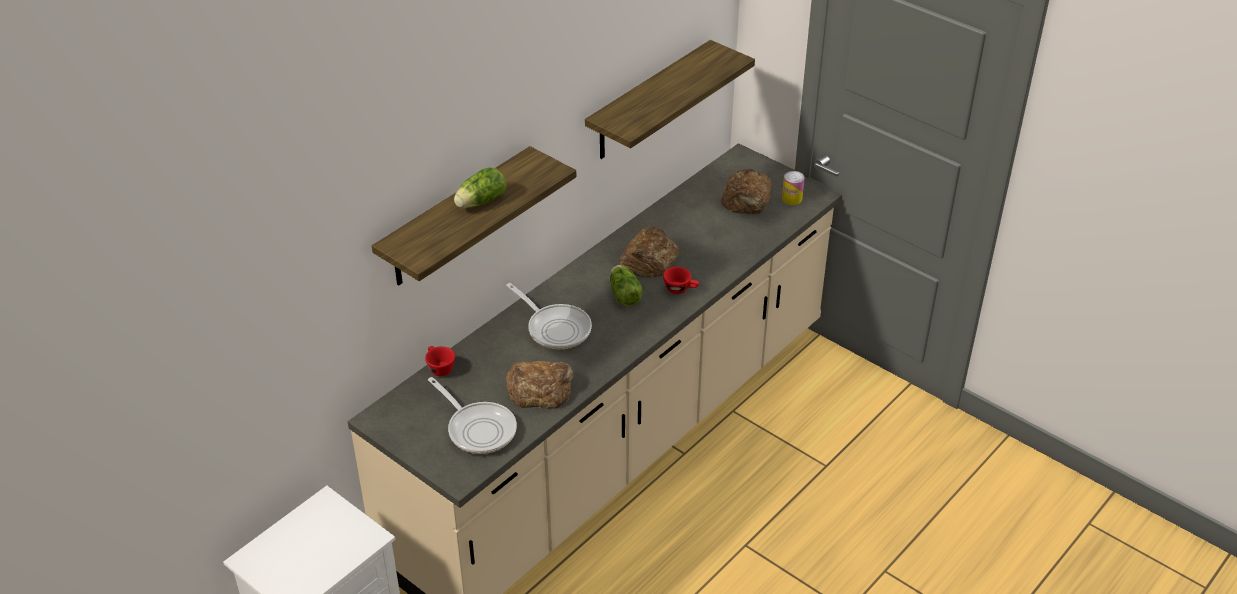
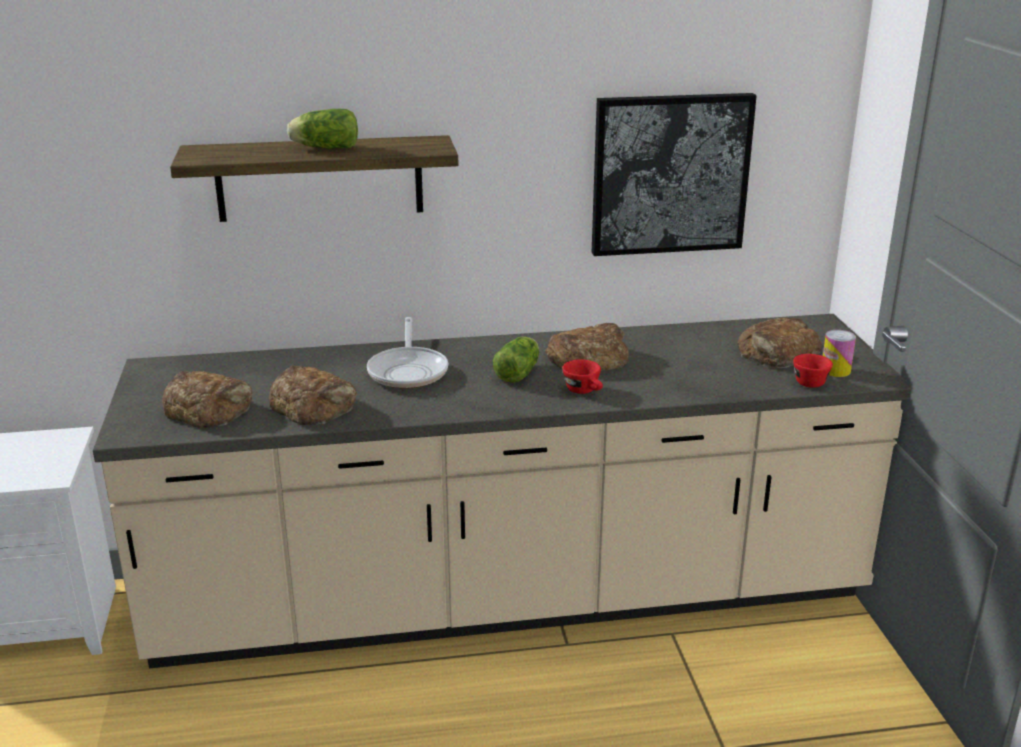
camera: 40 degrees right, 15 degrees down
red cup [425,346,455,376] -> red cup moved to [793,354,833,388]
frying pan [428,377,517,454] -> bread [162,371,252,428]
shelf [585,40,755,159] -> picture [592,93,757,256]

